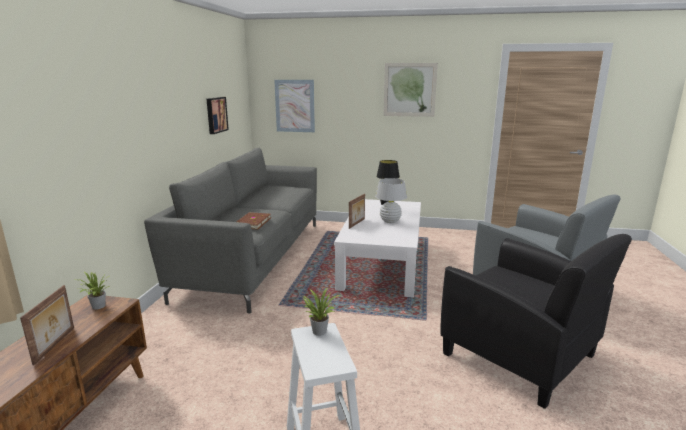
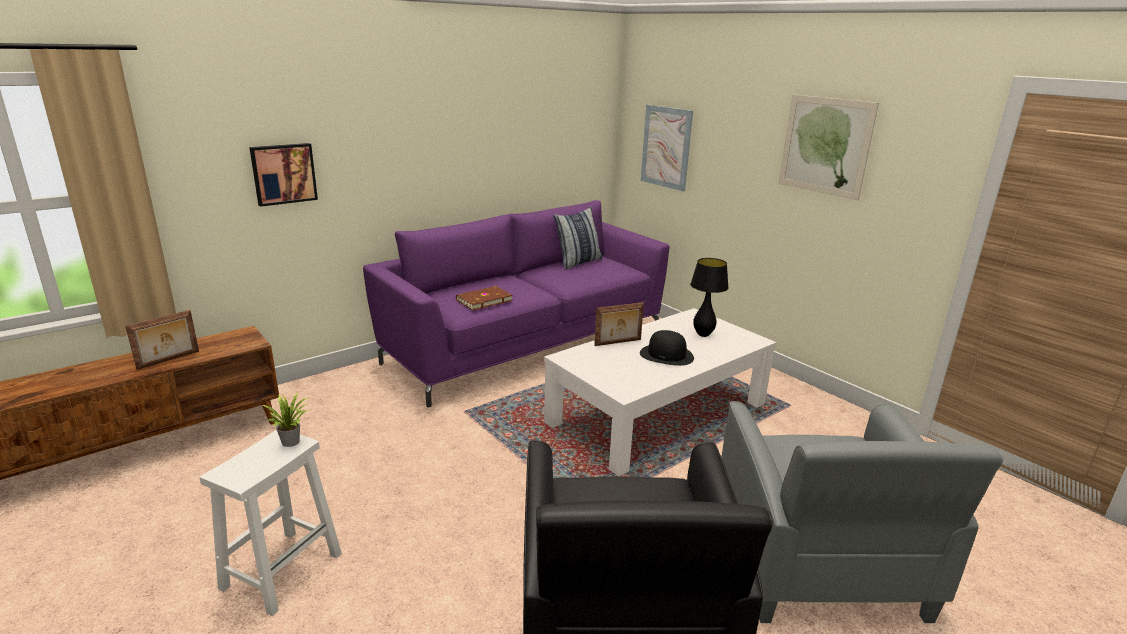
camera: 40 degrees right, 5 degrees up
potted plant [74,272,109,310] -> none
grey sofa [144,148,317,314] -> purple sofa [363,200,670,407]
picture [206,97,229,134] -> picture moved to [249,143,318,207]
white table lamp [375,178,407,223] -> black hat [640,330,694,366]
none -> pillow [553,207,602,270]

